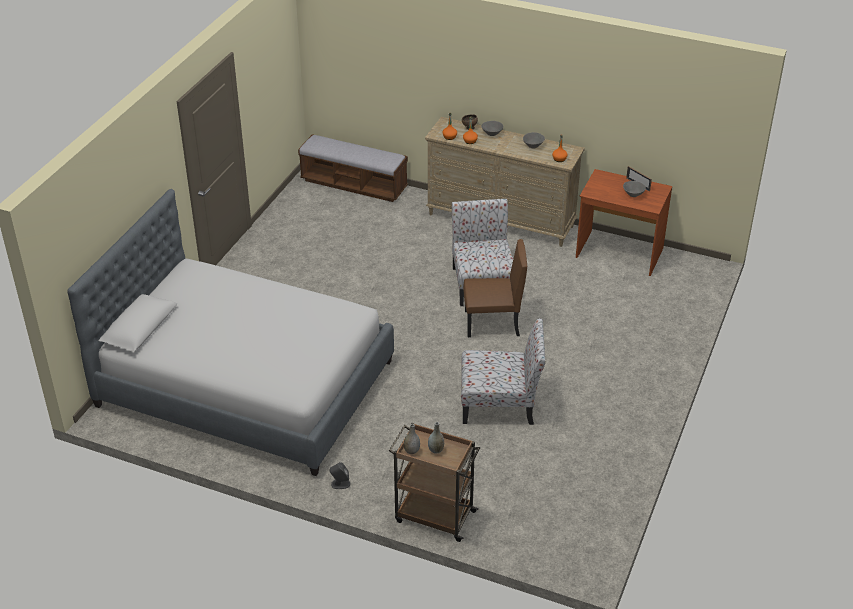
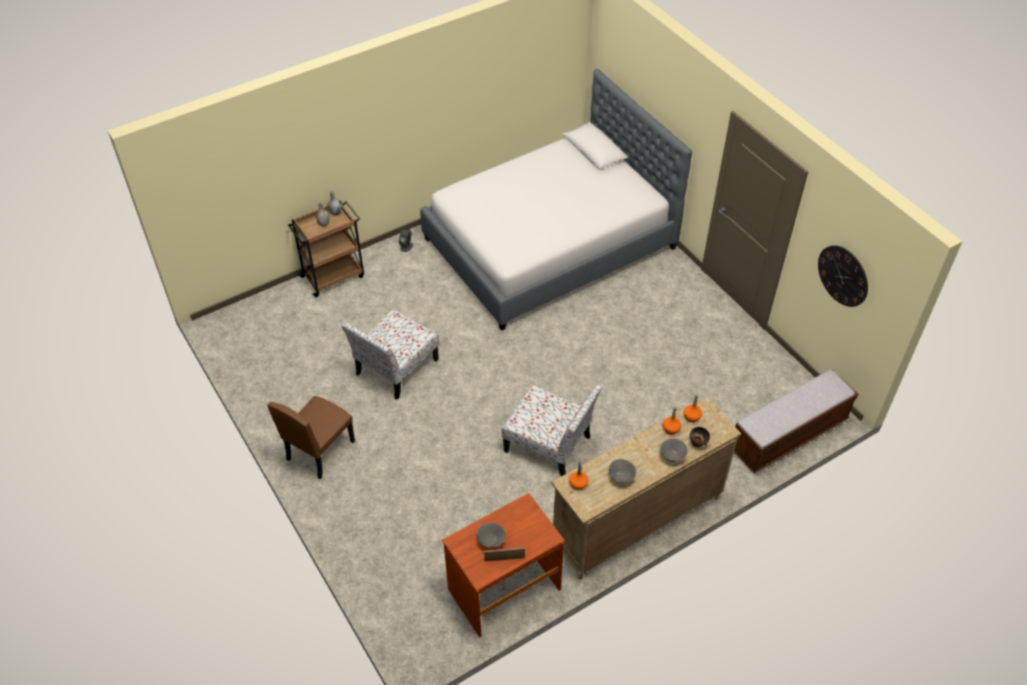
camera: 125 degrees right, 10 degrees up
brown chair [463,239,527,337] -> brown chair moved to [267,396,355,479]
none -> wall clock [818,245,868,307]

